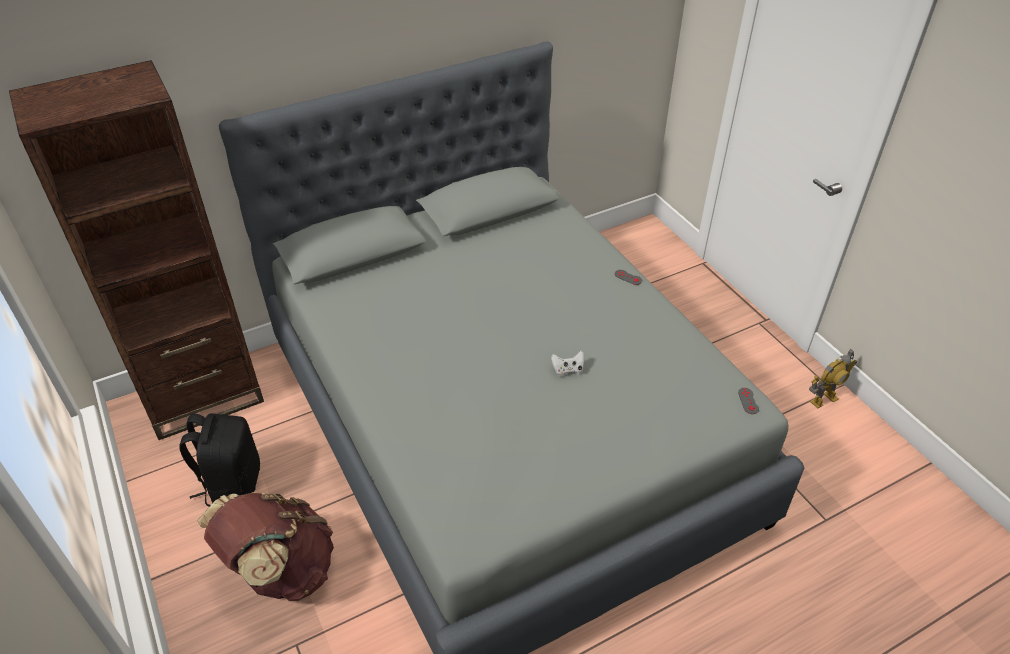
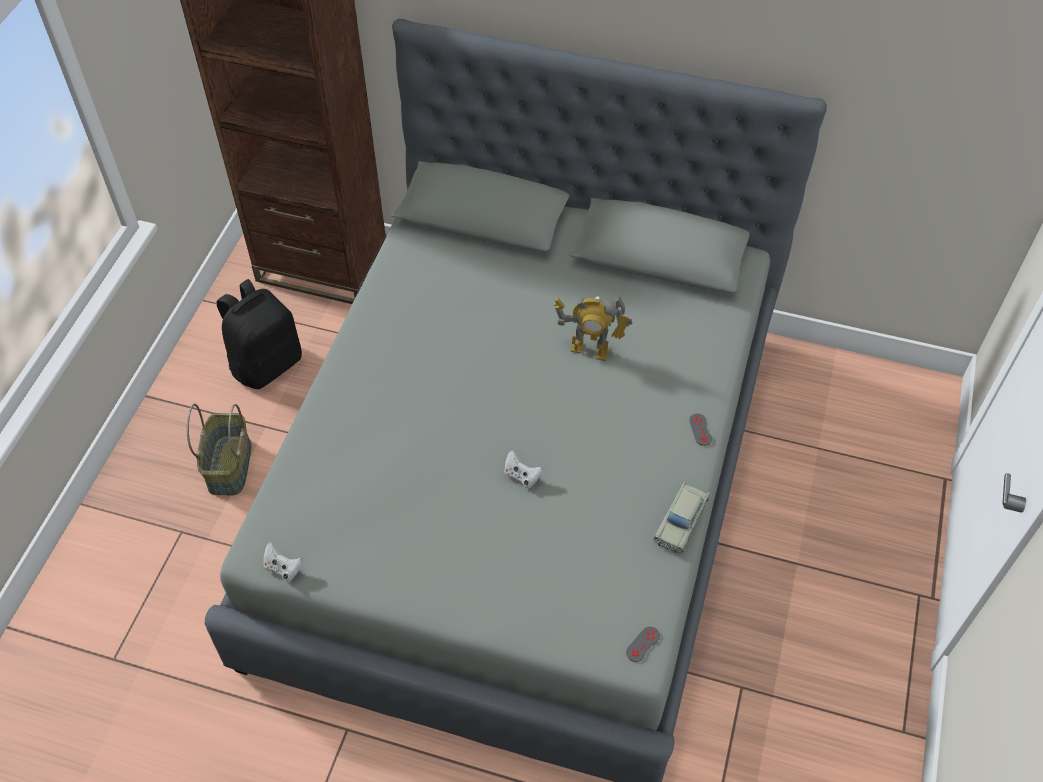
camera: 45 degrees right, 10 degrees up
brown backpack [197,492,334,601] -> basket [187,404,252,495]
toy robot [809,349,857,408] -> toy robot moved to [554,296,632,361]
none -> white game controller [264,542,303,582]
none -> beige toy car [654,481,710,553]

